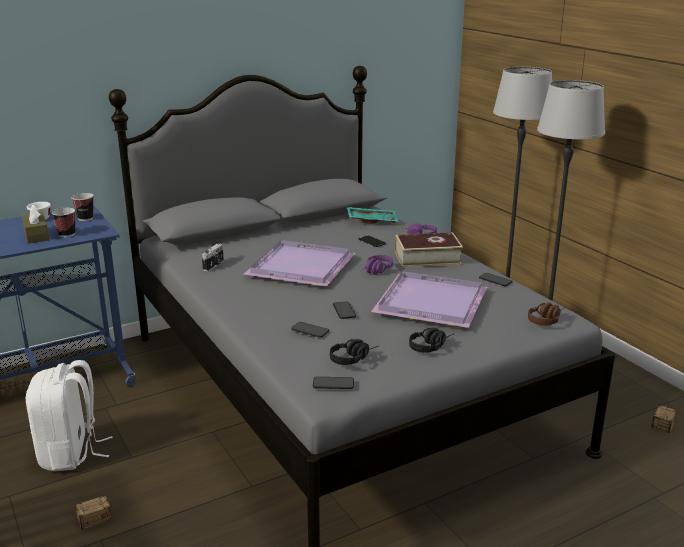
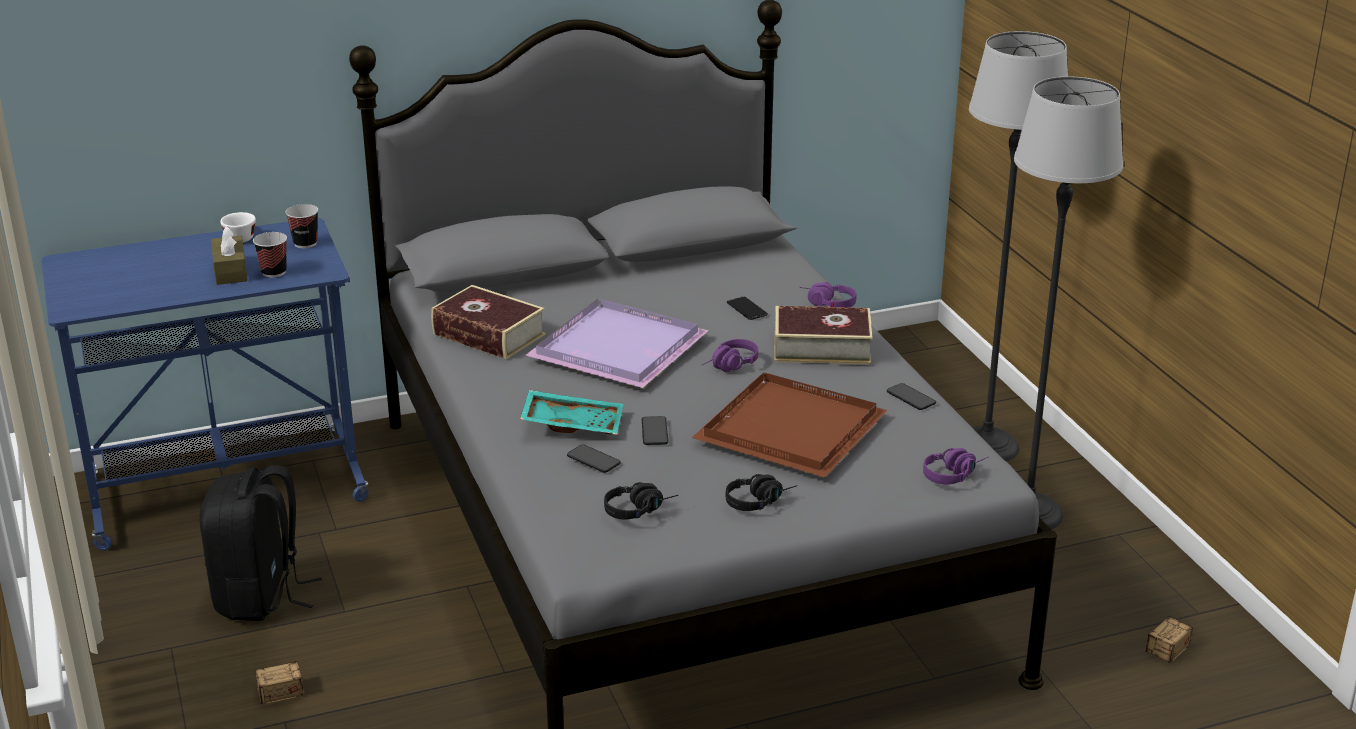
camera: 10 degrees right, 5 degrees up
white backpack [26,360,113,471] -> black backpack [199,465,322,621]
camera [202,244,224,272] -> book [431,285,546,359]
phone [313,377,354,389] -> none
turquoise tray [347,207,399,224] -> turquoise tray moved to [520,390,623,435]
purple tray [371,271,487,328] -> brown tray [692,372,887,478]
brown headphones [528,302,566,326] -> purple headphones [923,448,989,484]

